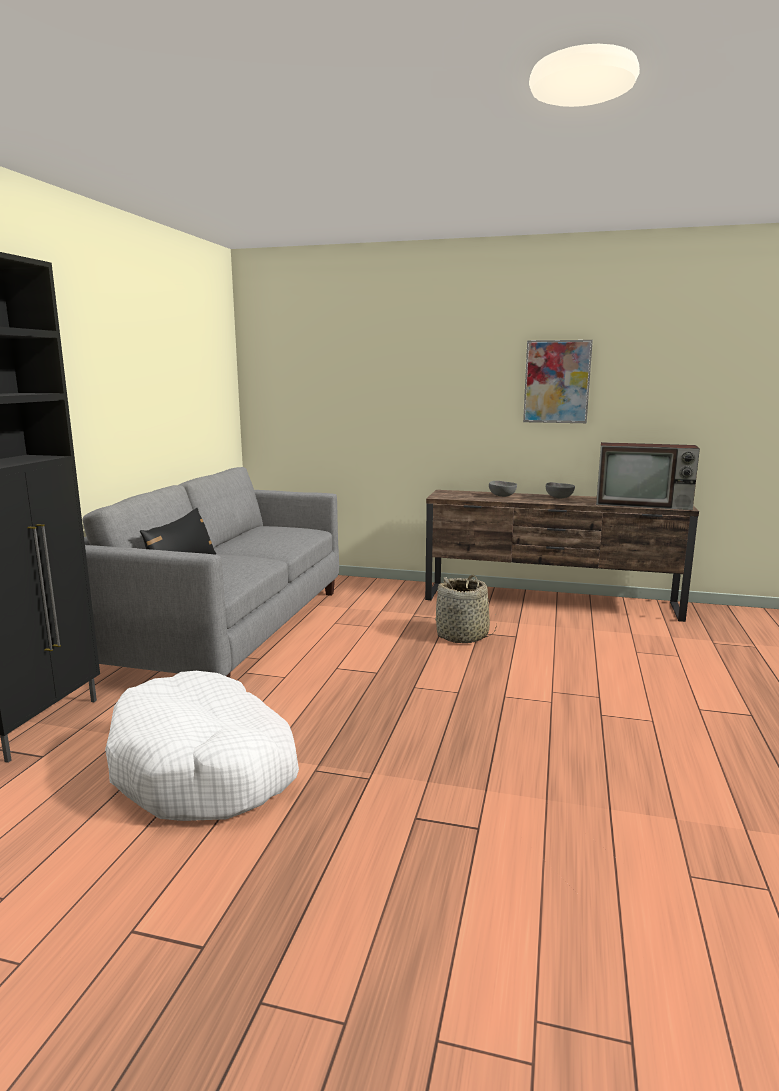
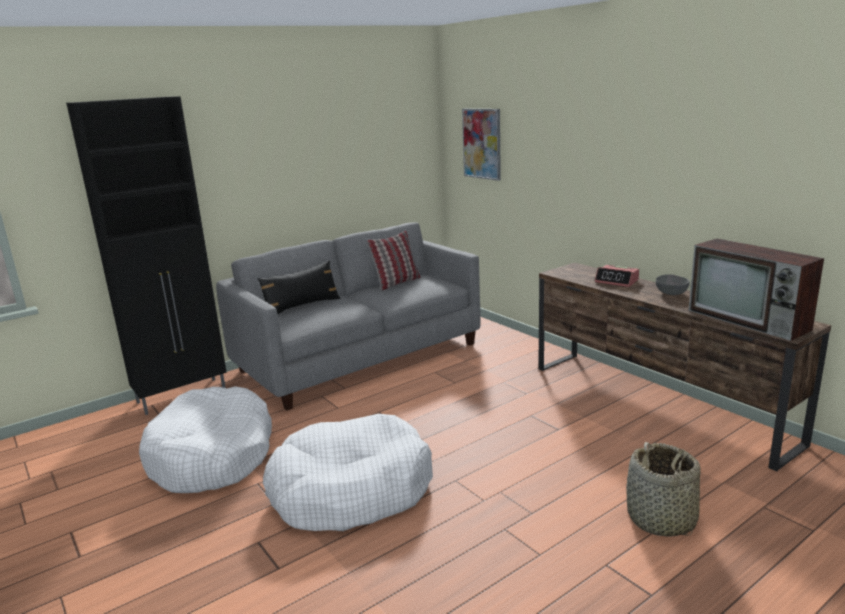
camera: 40 degrees right, 5 degrees up
basket [435,575,497,643] -> basket moved to [626,442,701,537]
grey bowl [489,481,517,497] -> alarm clock [595,265,639,287]
picture [523,340,593,423] -> picture moved to [462,109,501,181]
none -> white dog bed [263,414,433,531]
none -> pillow [367,231,420,291]

